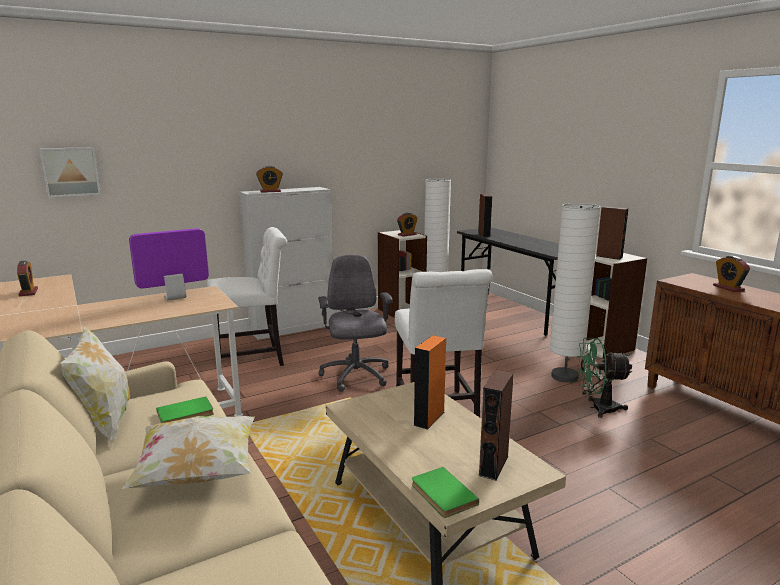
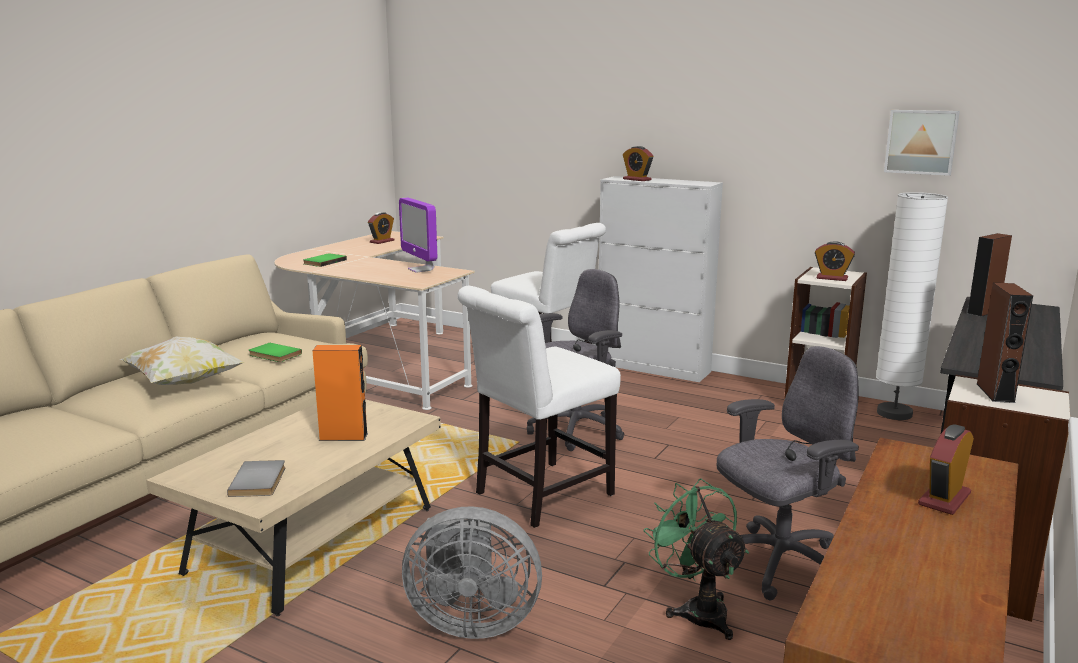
camera: 60 degrees right, 0 degrees up
picture [39,147,101,198] -> picture moved to [884,110,960,176]
pillow [61,326,130,444] -> none
monitor [129,228,209,300] -> monitor turned 150 degrees counterclockwise [399,197,437,273]
green book [412,467,479,518] -> green book moved to [303,253,347,267]
brown speaker [478,370,514,481] -> grey book [227,460,285,497]
white floor lamp [550,203,601,383] -> grey office chair [717,346,859,600]
none -> grey fan [402,506,542,639]

